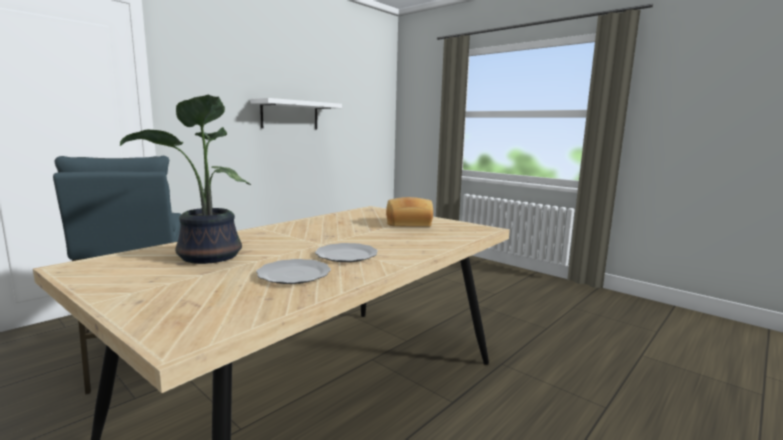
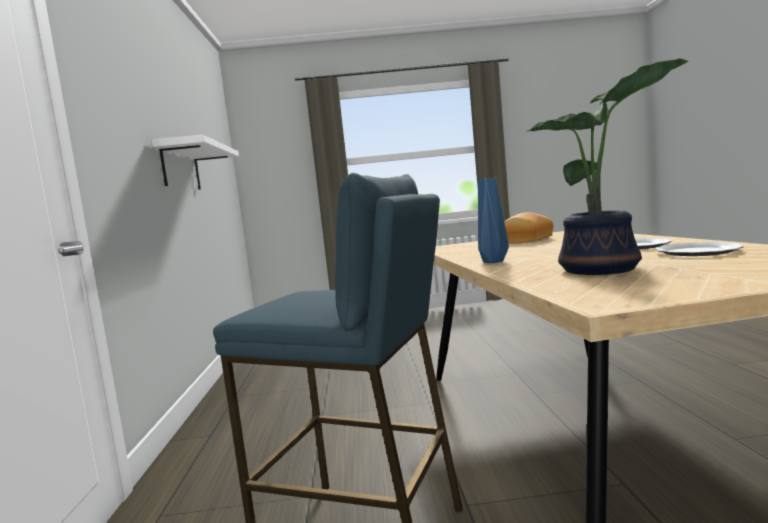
camera: 45 degrees left, 5 degrees down
none -> blue vase [478,178,509,263]

